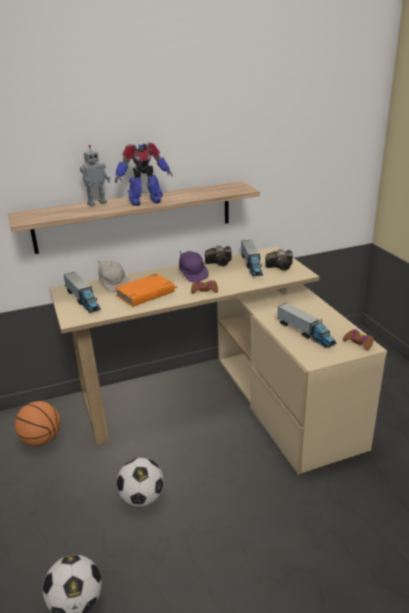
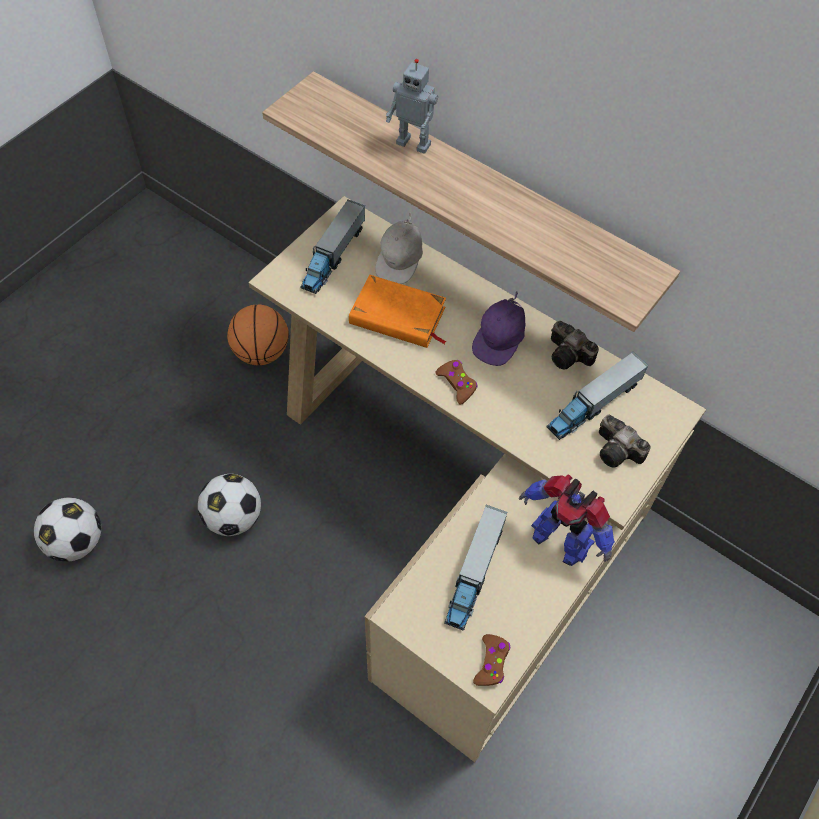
camera: 55 degrees right, 30 degrees up
toy robot [115,143,173,206] -> toy robot moved to [519,475,615,566]

